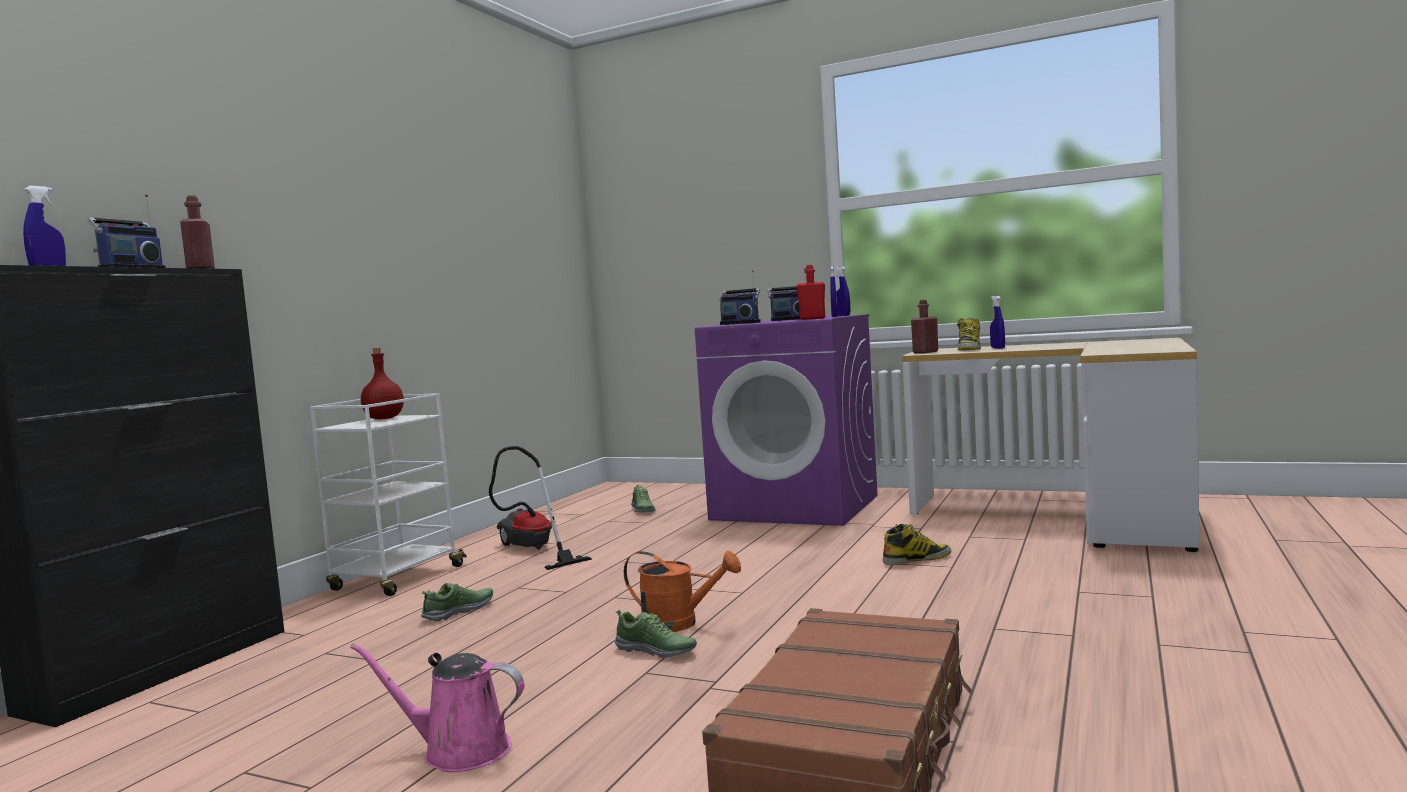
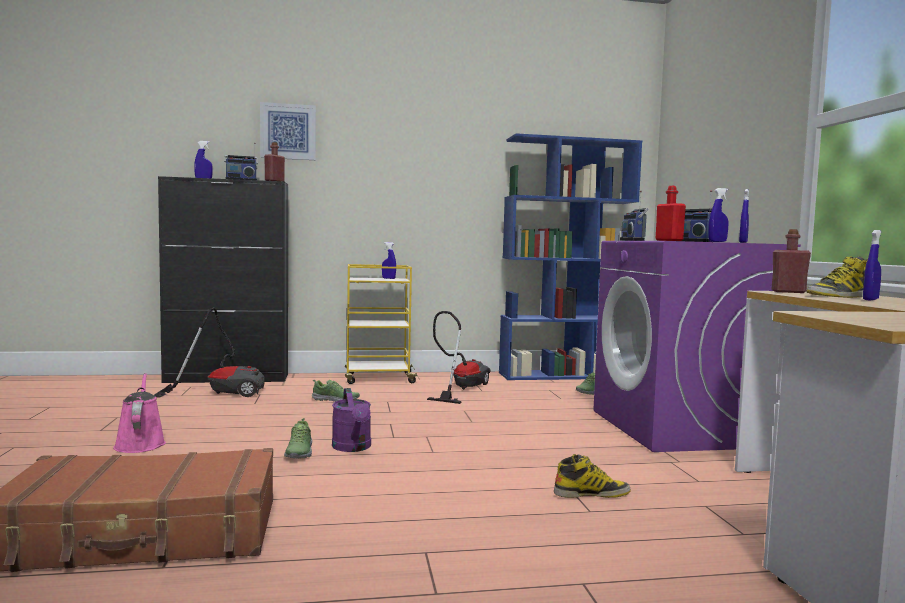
camera: 55 degrees right, 0 degrees up
white cart [310,393,467,596] -> yellow cart [345,264,418,384]
red bottle [361,348,404,419] -> blue spray bottle [382,242,396,279]
orange watering can [624,551,741,632] -> purple watering can [332,388,371,452]
boot [883,524,951,565] -> boot turned 45 degrees counterclockwise [554,454,631,498]
none -> vacuum cleaner [154,307,265,397]
none -> picture [260,102,316,160]
none -> blue bookcase [499,133,642,380]

